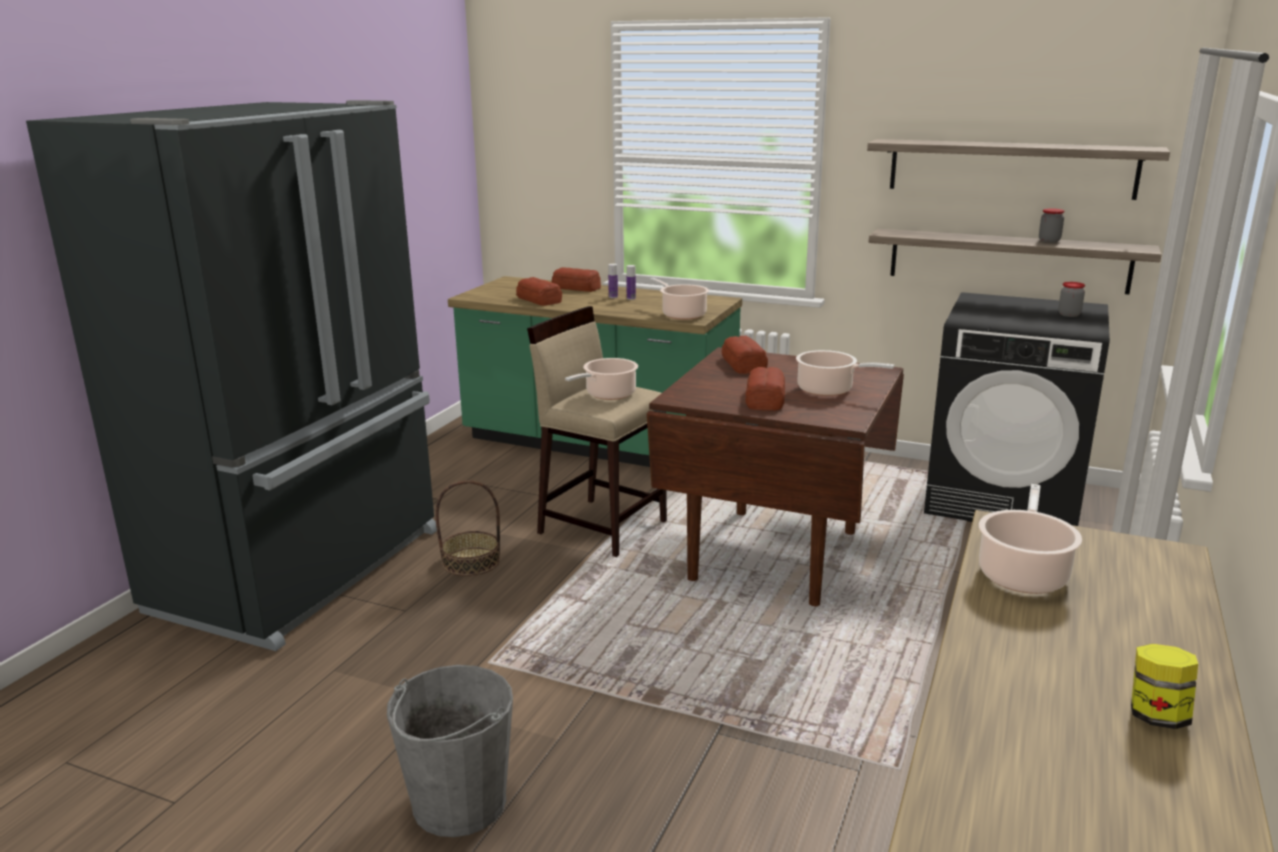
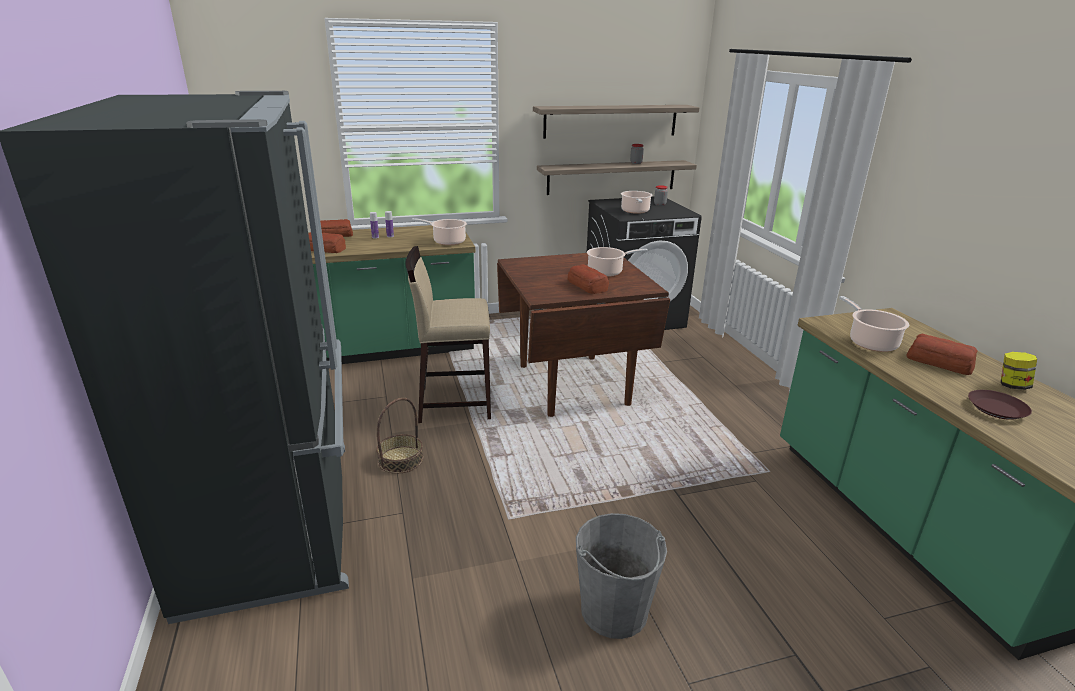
camera: 40 degrees left, 5 degrees up
cooking pot [565,358,638,400] -> cooking pot moved to [621,191,653,214]
bread [722,336,768,374] -> bread moved to [906,333,978,375]
none -> brown plate [968,390,1032,420]

